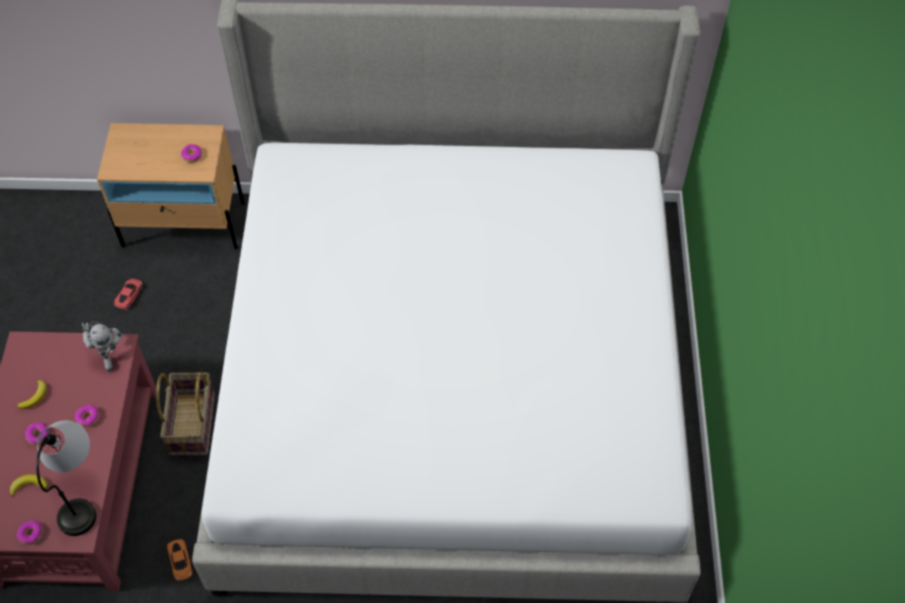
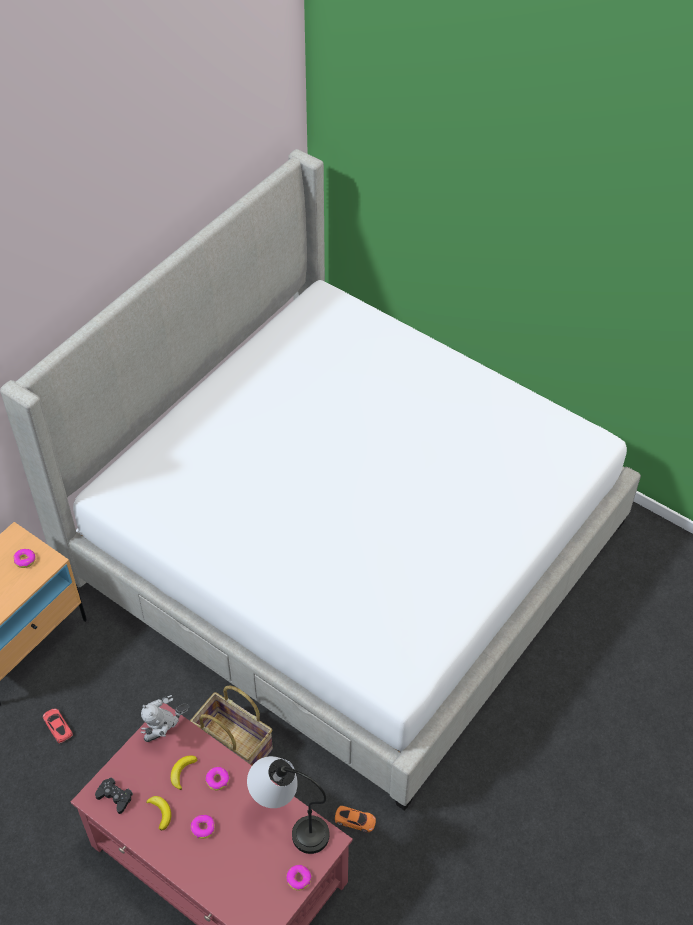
camera: 55 degrees left, 5 degrees down
banana [10,474,48,497] -> banana moved to [171,755,197,790]
toy robot [82,321,123,371] -> toy robot turned 135 degrees clockwise [141,695,189,742]
none -> black game controller [95,778,133,814]

